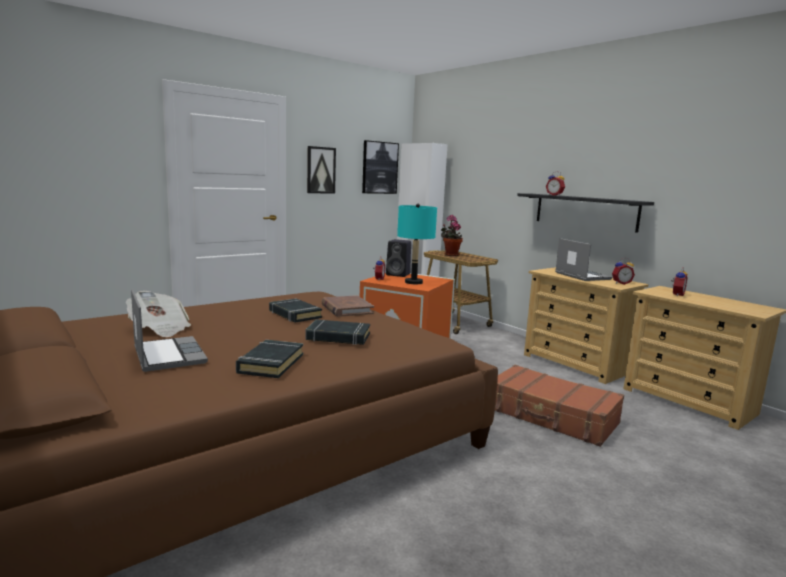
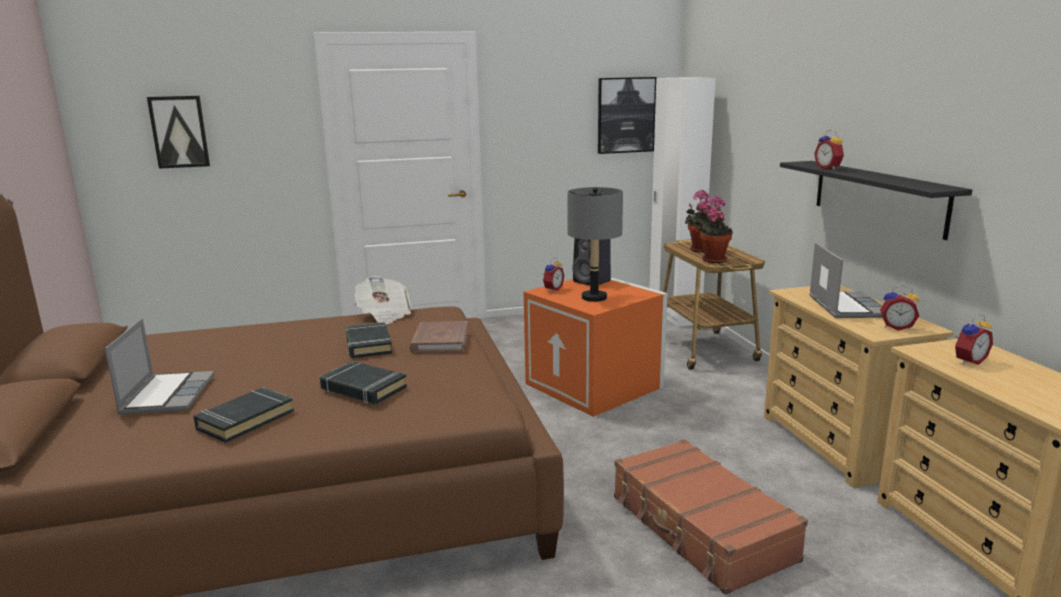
camera: 25 degrees right, 5 degrees up
newspaper [126,291,191,337] -> newspaper moved to [354,276,411,324]
picture [307,146,336,194] -> picture moved to [147,96,210,169]
turquoise table lamp [397,204,437,284] -> grey table lamp [567,187,623,302]
none -> potted plant [698,196,733,263]

